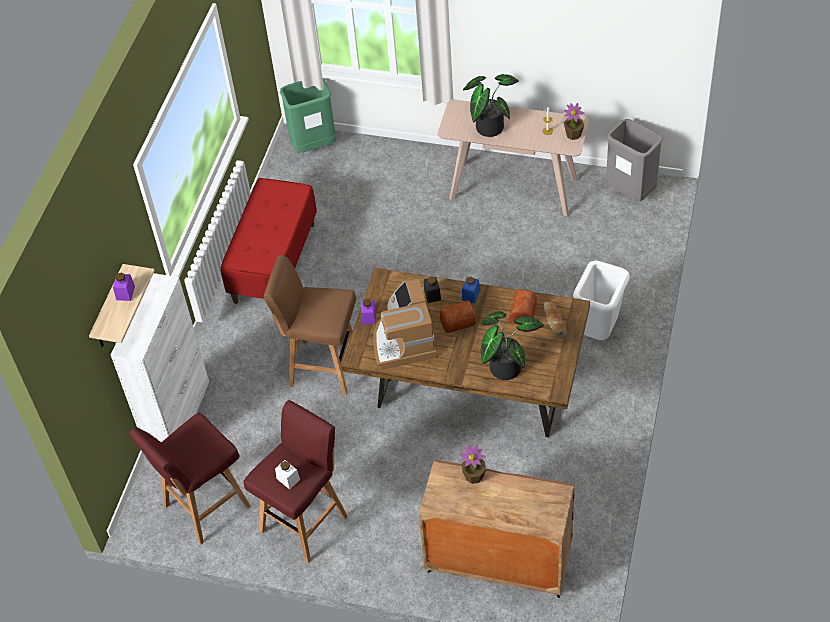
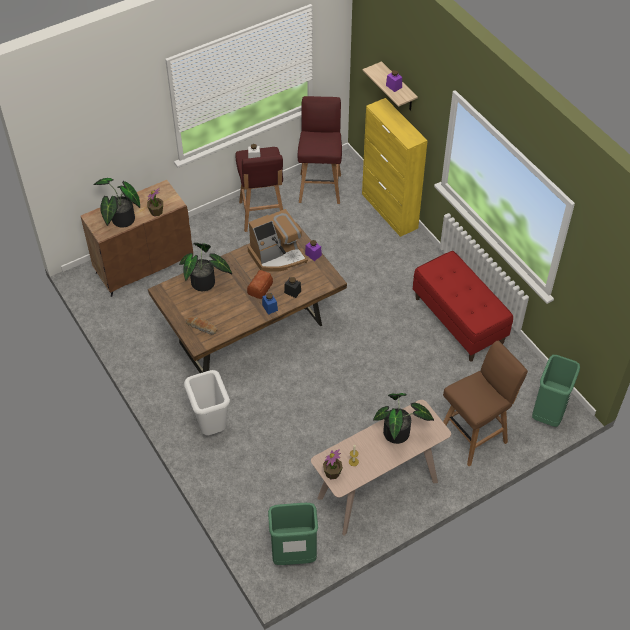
camera: 130 degrees right, 0 degrees up
white cabinet [111,273,209,442] -> yellow cabinet [362,98,428,237]
brown stool [264,255,356,395] -> brown stool moved to [443,341,528,466]
coffee machine [373,279,436,370] -> coffee machine turned 120 degrees clockwise [248,209,308,272]
bread [509,289,537,325] -> none
grey trash can [606,119,663,201] -> green trash can [268,503,318,565]
none -> potted plant [94,178,140,227]

